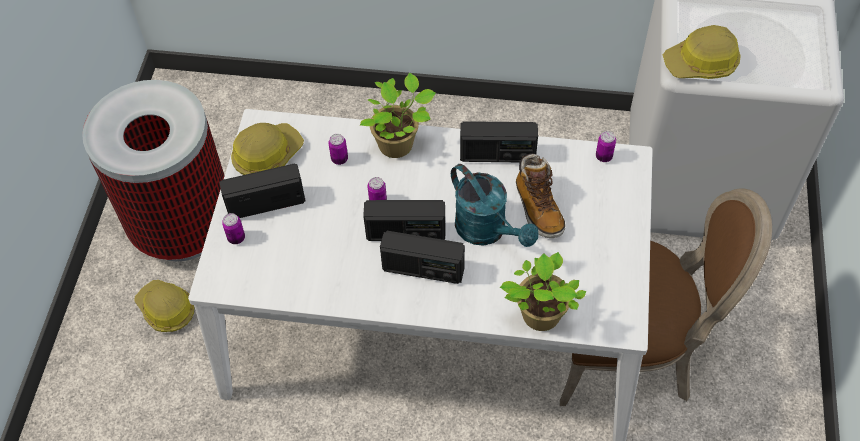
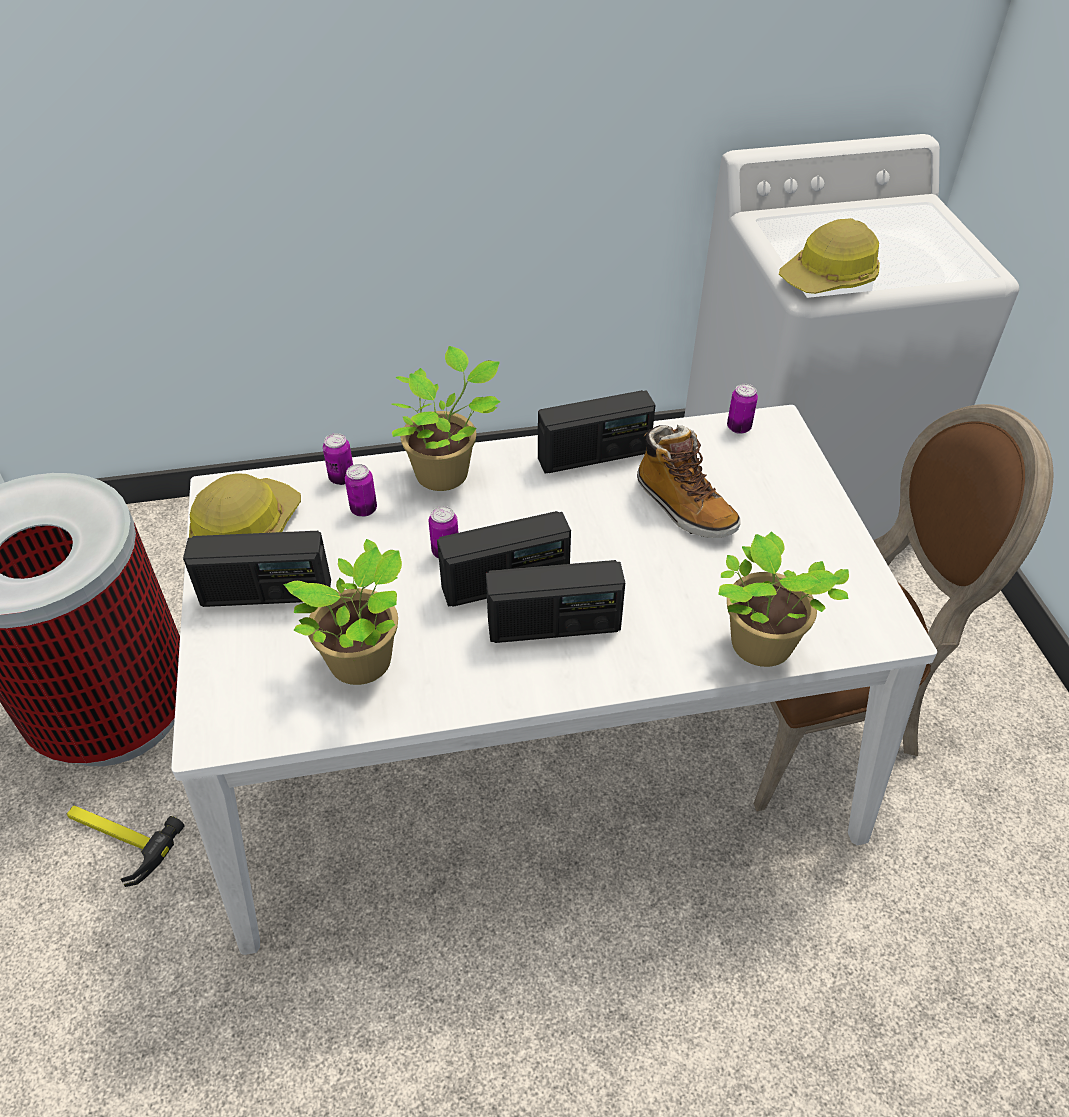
camera: 20 degrees left, 10 degrees down
hard hat [134,280,194,332] -> hammer [67,805,184,887]
radio [219,164,306,218] -> radio turned 150 degrees counterclockwise [183,531,331,607]
can [222,213,245,244] -> can moved to [323,433,353,485]
turquoise watering can [451,164,538,247] -> none
none -> potted plant [283,539,402,685]

